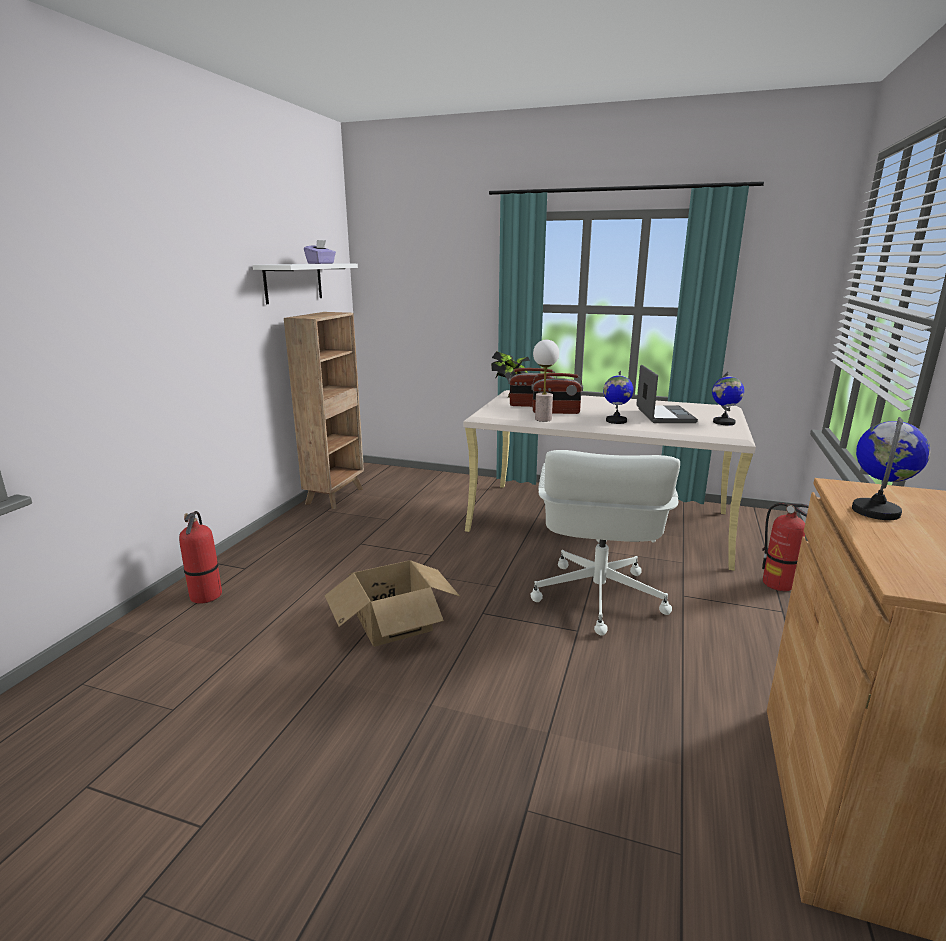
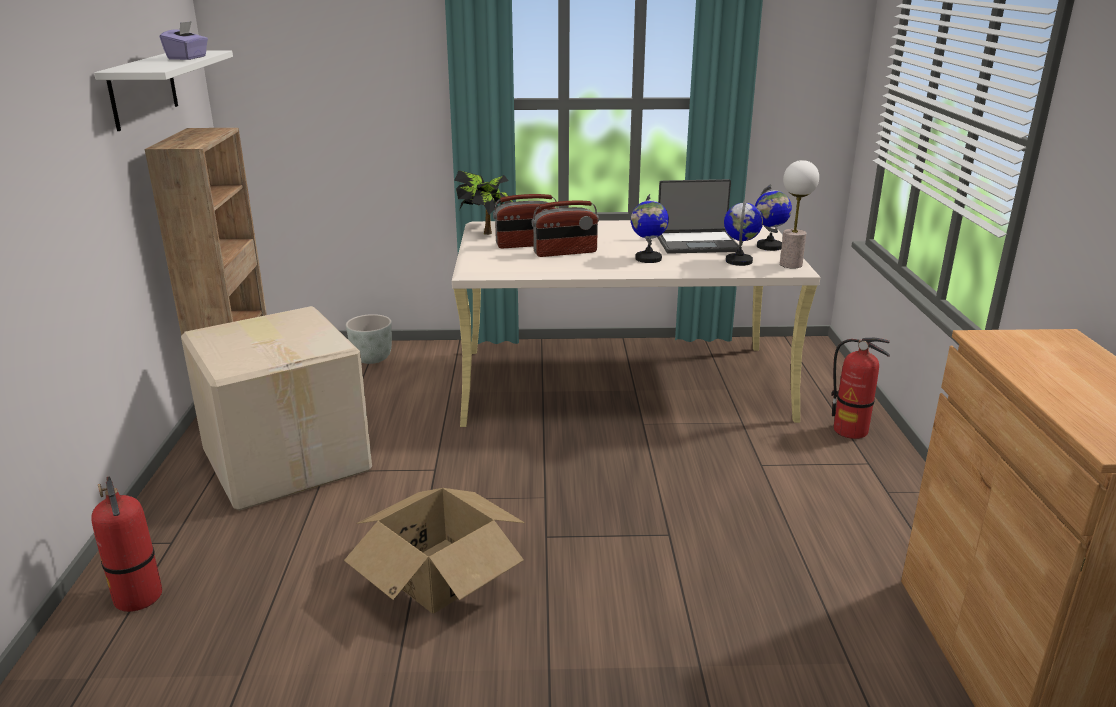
camera: 20 degrees left, 5 degrees up
white office chair [530,450,680,636] -> none
table lamp [533,340,559,422] -> table lamp moved to [780,160,819,269]
laptop [636,365,698,423] -> laptop turned 105 degrees clockwise [657,179,739,254]
globe [852,417,930,520] -> globe moved to [724,201,763,266]
none -> cardboard box [181,306,372,511]
none -> grey planter [346,314,392,364]

